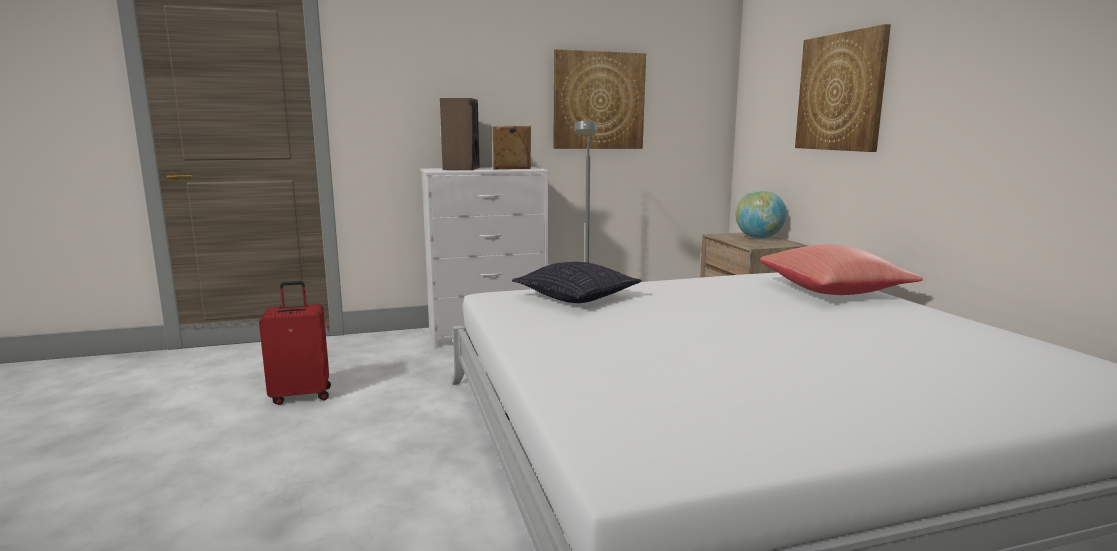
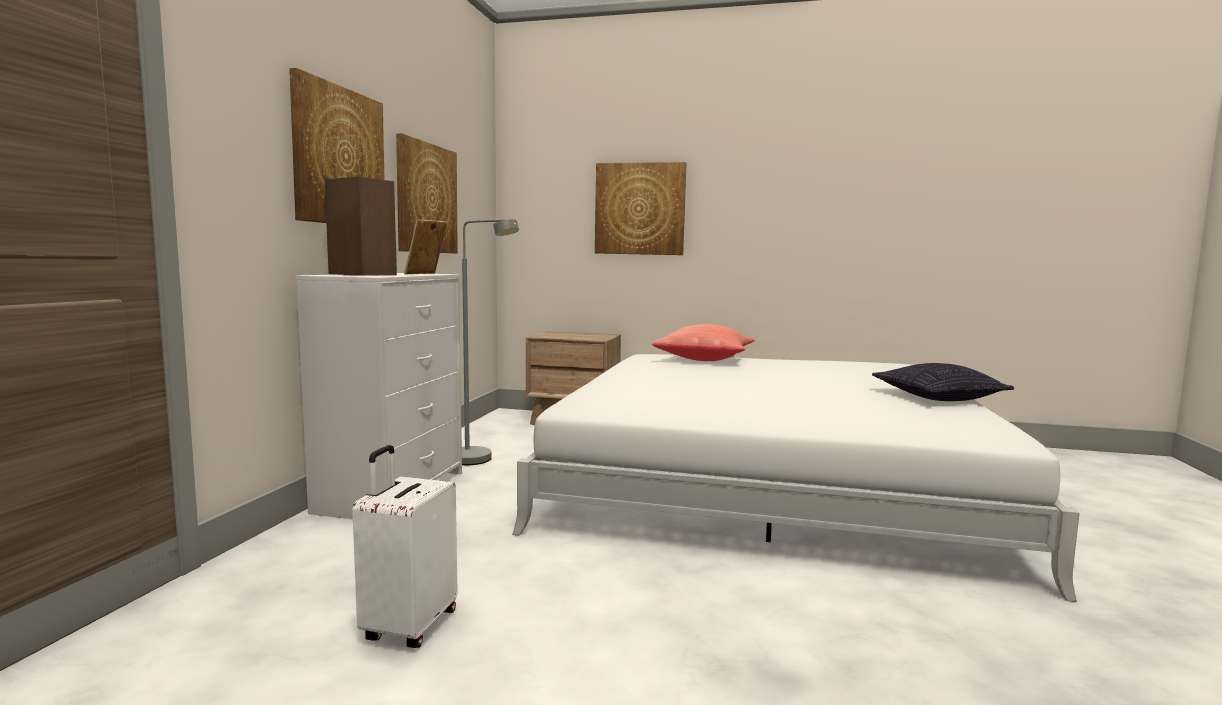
camera: 60 degrees left, 5 degrees down
red suitcase [259,281,331,405] -> white suitcase [352,445,458,648]
pillow [512,262,642,303] -> pillow moved to [872,363,1014,401]
globe [736,190,786,239] -> none
none -> picture [289,68,385,223]

